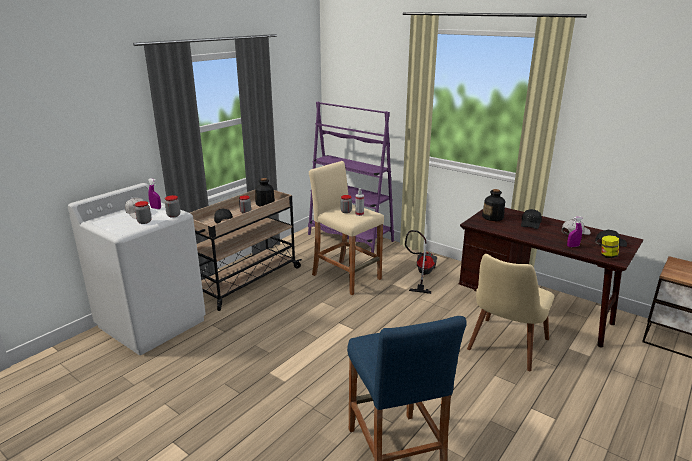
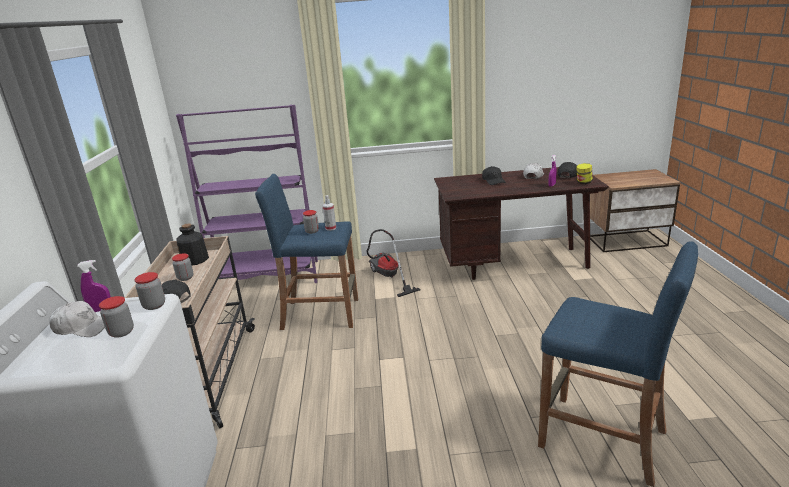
camera: 40 degrees left, 0 degrees up
beige stool [309,161,384,295] -> blue stool [255,174,358,330]
beige chair [467,254,554,371] -> none
bottle [482,189,505,221] -> none

